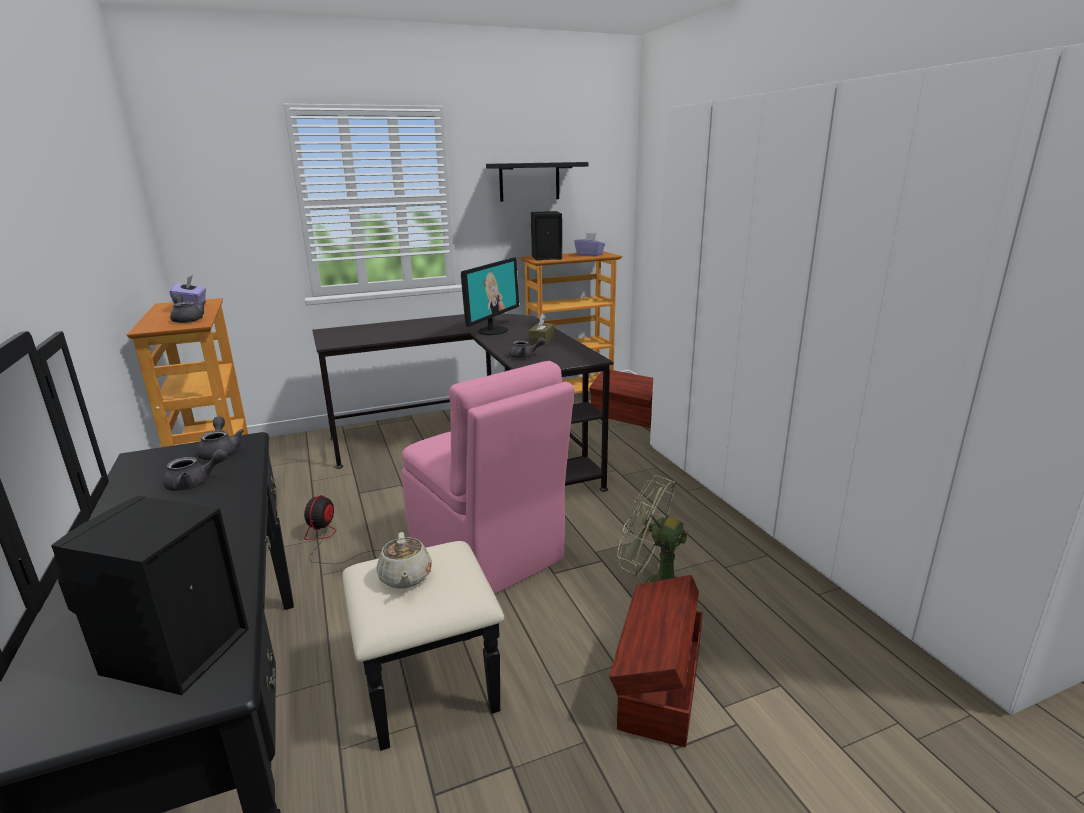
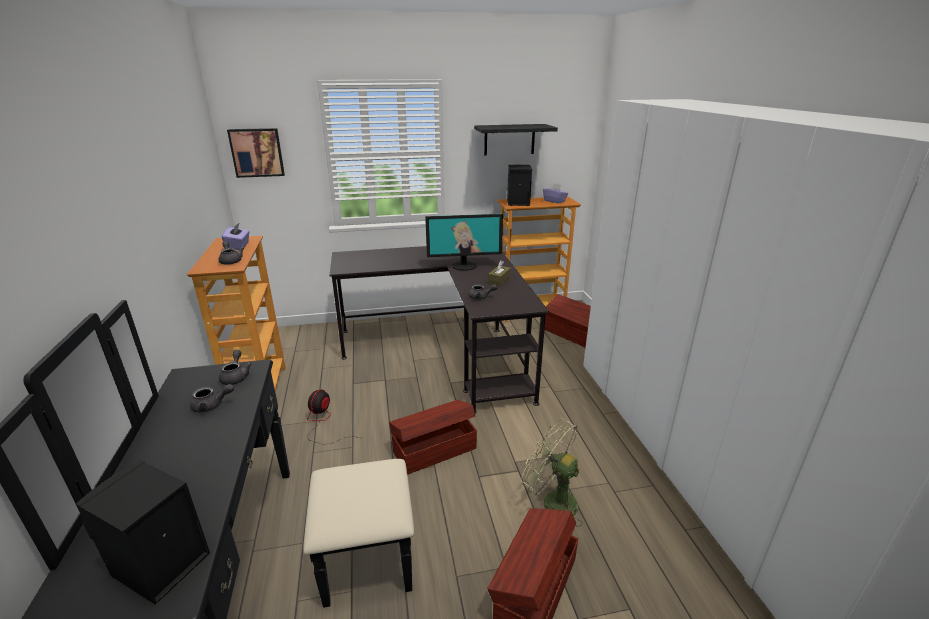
camera: 10 degrees right, 5 degrees up
beige teapot [376,532,432,589] -> none
pink chair [401,361,575,594] -> brown storage box [389,400,477,475]
monitor [461,257,519,335] -> monitor turned 45 degrees clockwise [425,214,503,271]
none -> picture [227,128,285,178]

